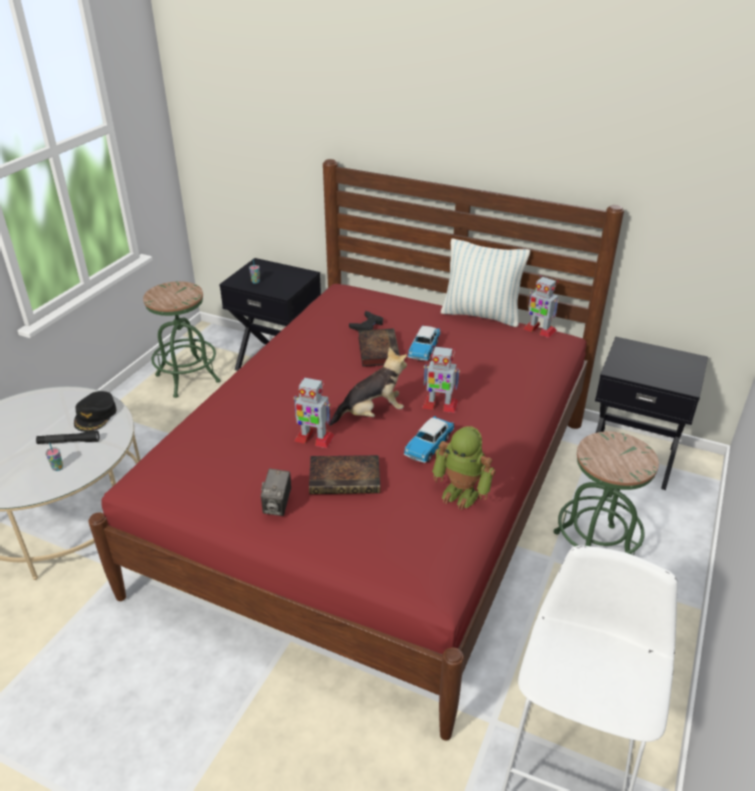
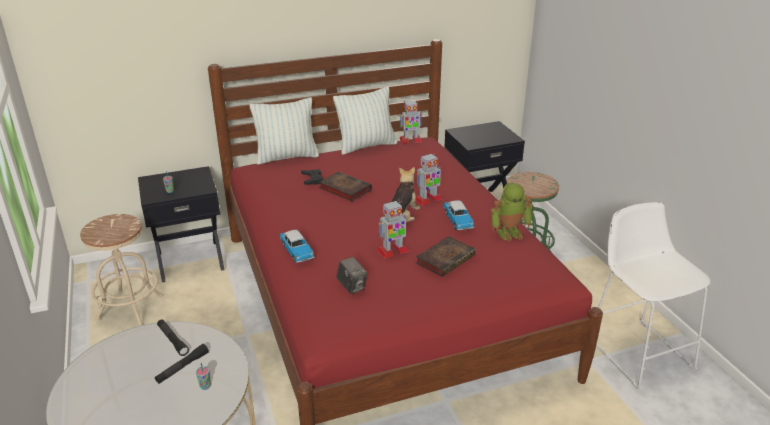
camera: 45 degrees left, 5 degrees down
black cap [74,391,117,432] -> black flashlight [157,319,189,356]
green stool [143,281,220,398] -> beige stool [80,214,163,326]
camera [261,469,291,516] -> camera moved to [336,257,368,294]
toy car [408,326,440,361] -> toy car moved to [280,229,314,263]
none -> pillow [250,98,319,165]

